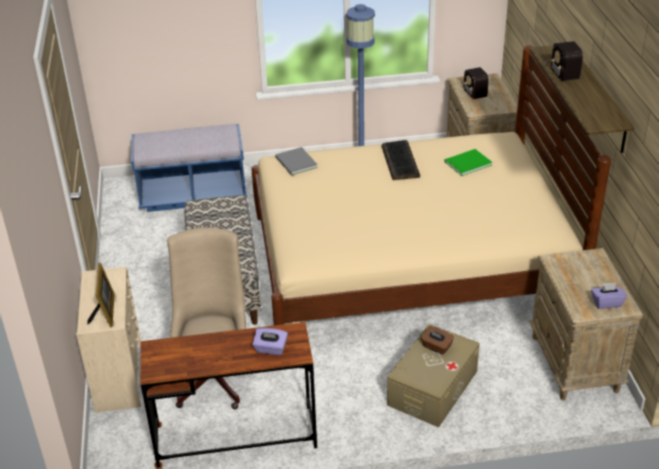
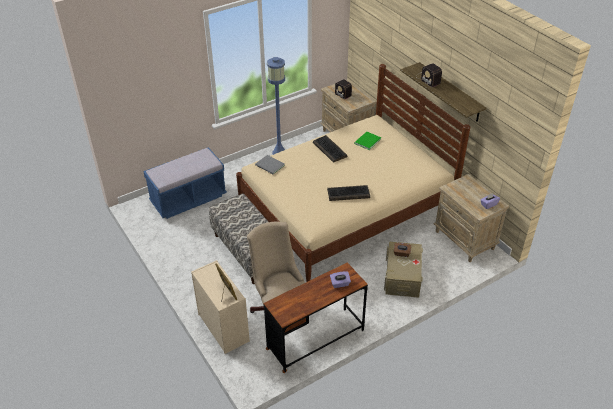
camera: 25 degrees left, 5 degrees up
none -> keyboard [327,185,370,201]

